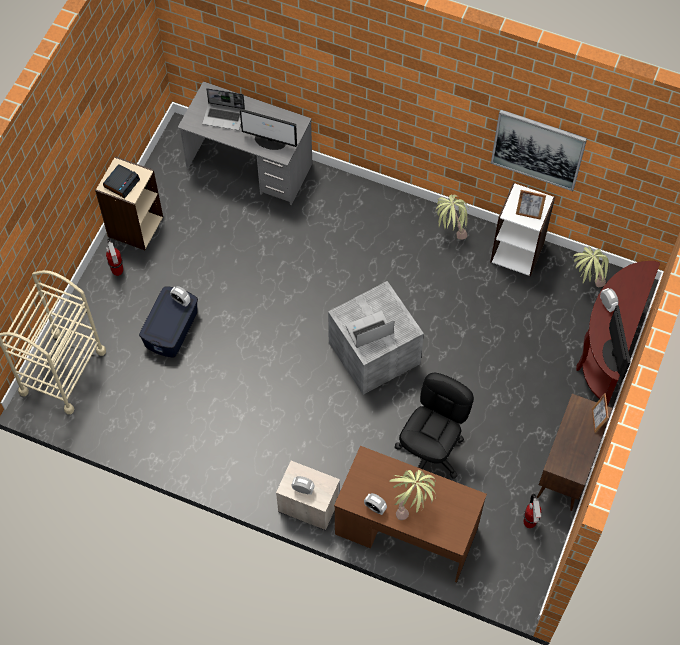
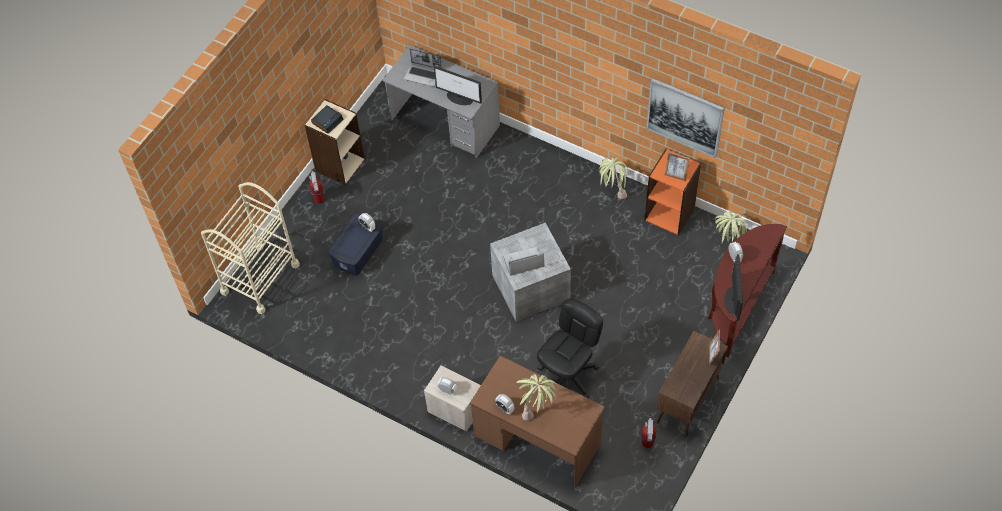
camera: 10 degrees right, 5 degrees down
white bookcase [490,183,555,276] -> orange bookcase [645,149,701,235]

